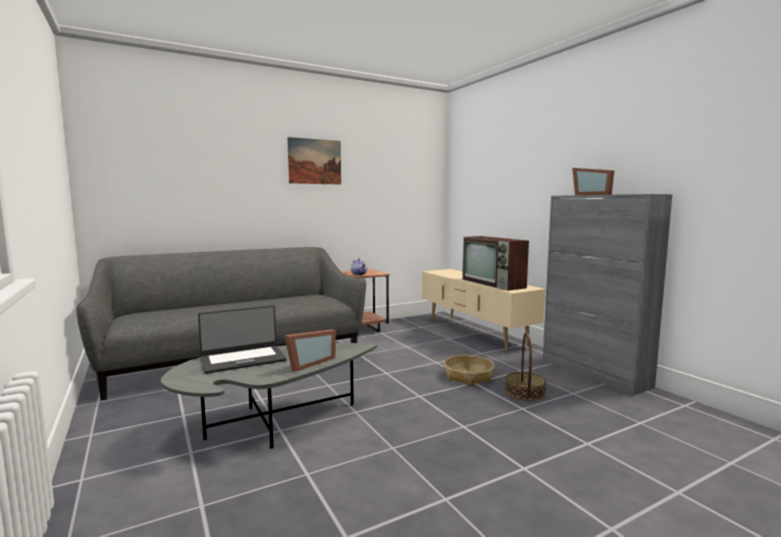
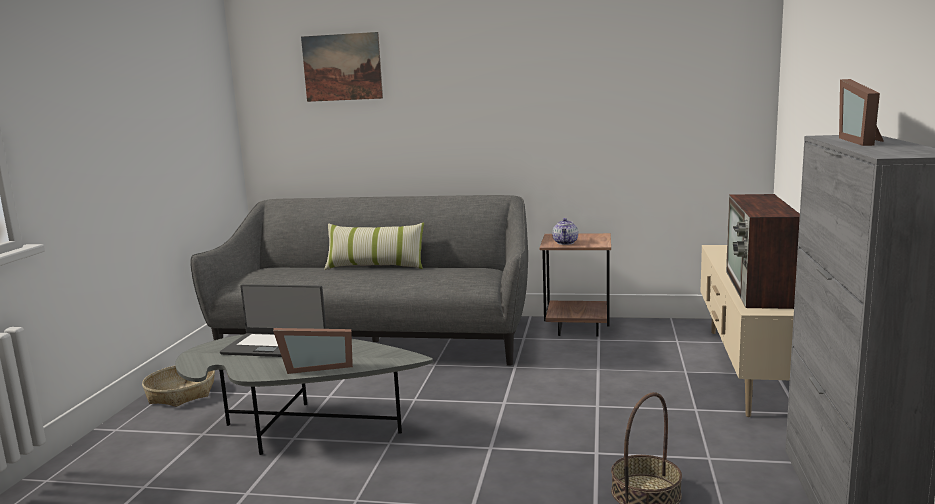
camera: 40 degrees right, 5 degrees up
picture [287,137,341,185] -> picture moved to [301,32,383,102]
basket [444,355,495,386] -> basket moved to [142,366,215,407]
none -> pillow [324,223,424,270]

